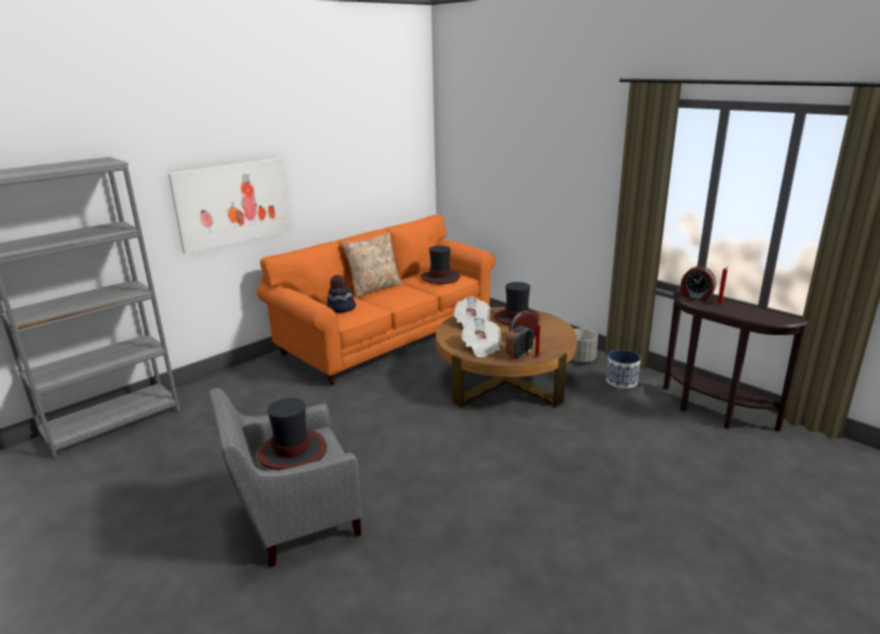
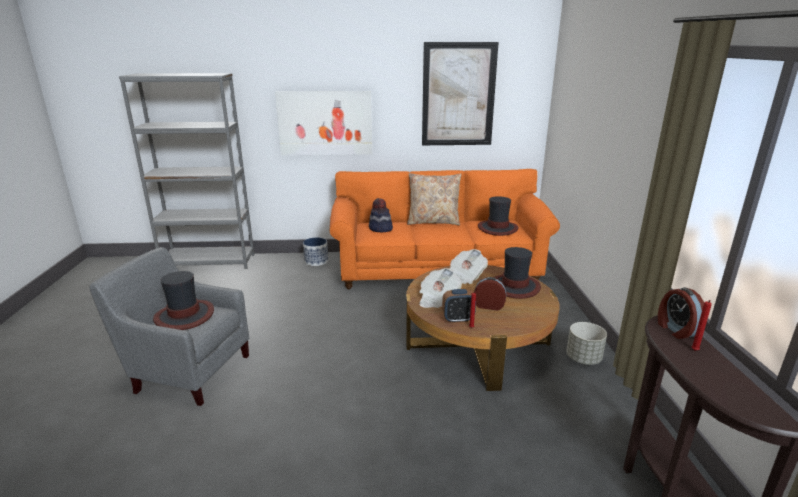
camera: 40 degrees right, 0 degrees up
planter [606,350,641,389] -> planter moved to [303,237,328,266]
none -> picture [422,42,499,145]

